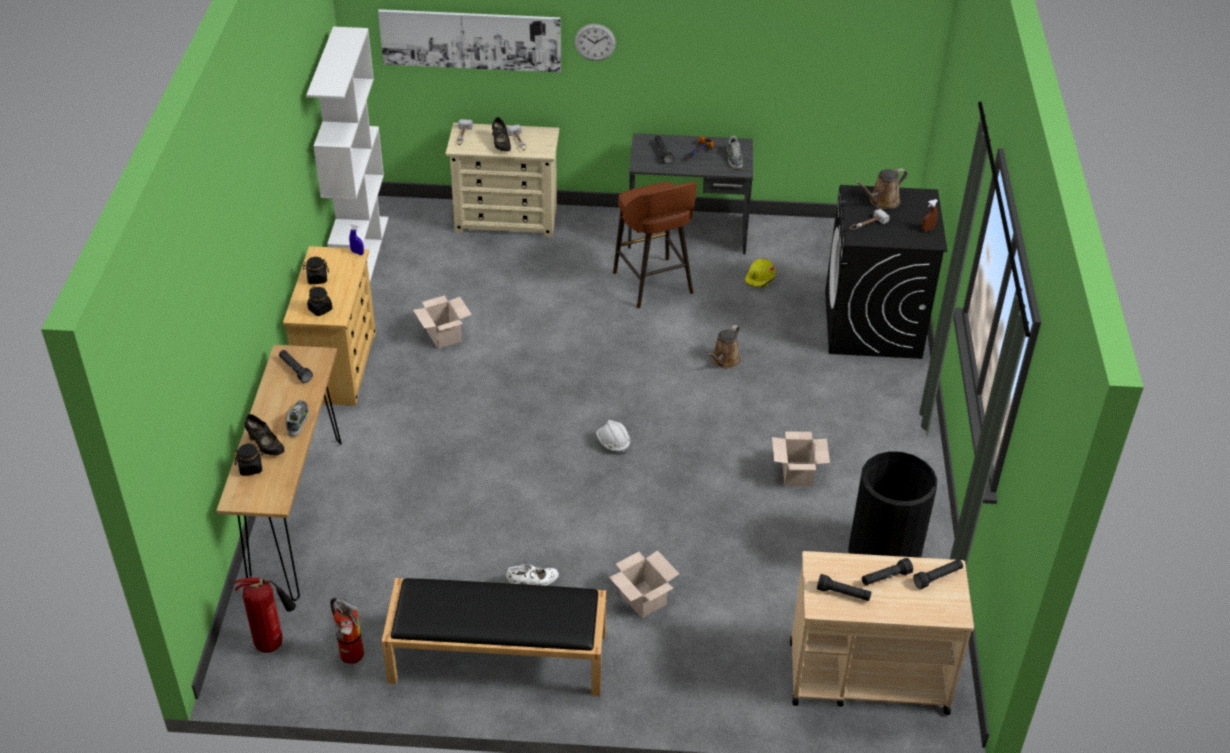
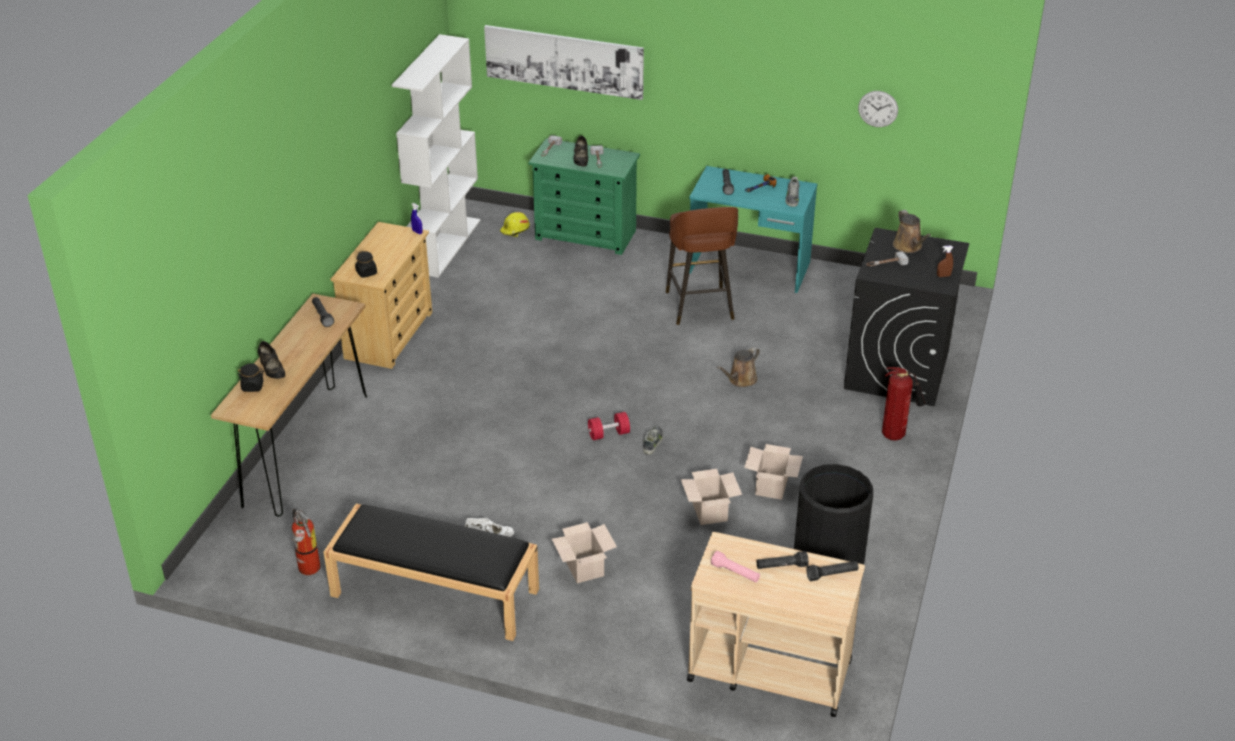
camera: 15 degrees right, 5 degrees down
fire extinguisher [234,576,296,653] -> fire extinguisher moved to [882,367,925,441]
shoe [286,400,309,437] -> shoe moved to [643,426,663,455]
black jar [303,257,329,284] -> none
cardboard box [413,295,472,349] -> cardboard box moved to [681,469,742,525]
beige dresser [445,123,559,237] -> green dresser [528,138,640,255]
wall clock [574,24,616,61] -> wall clock moved to [858,91,898,127]
white hard hat [596,420,630,454] -> red dumbbell [588,412,630,440]
grey desk [628,133,753,254] -> turquoise desk [689,166,817,293]
yellow hard hat [745,258,776,288] -> yellow hard hat moved to [500,212,530,237]
black flashlight [817,574,872,601] -> pink flashlight [711,551,760,582]
brown watering can [855,168,907,209] -> brown watering can turned 90 degrees counterclockwise [893,210,931,253]

